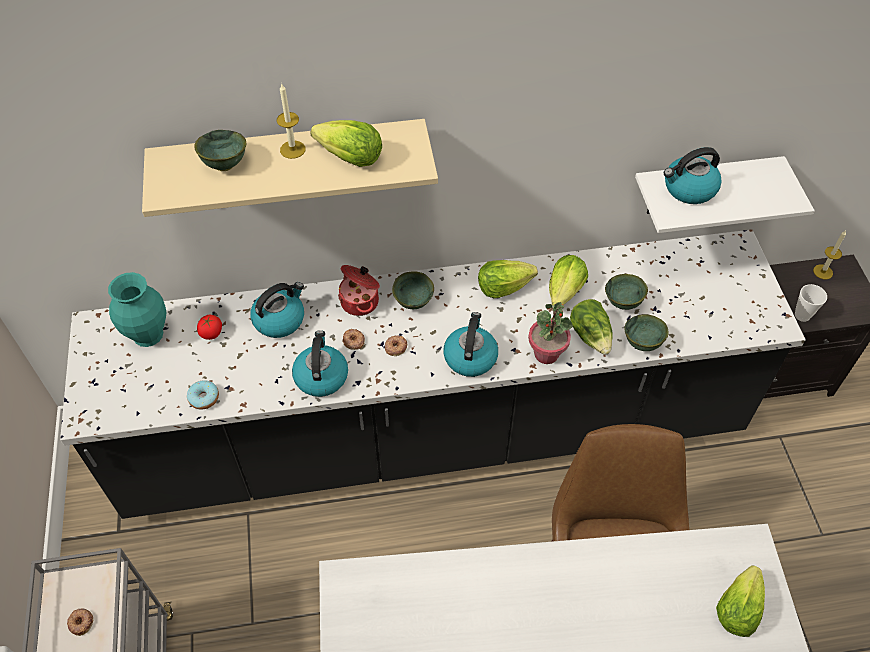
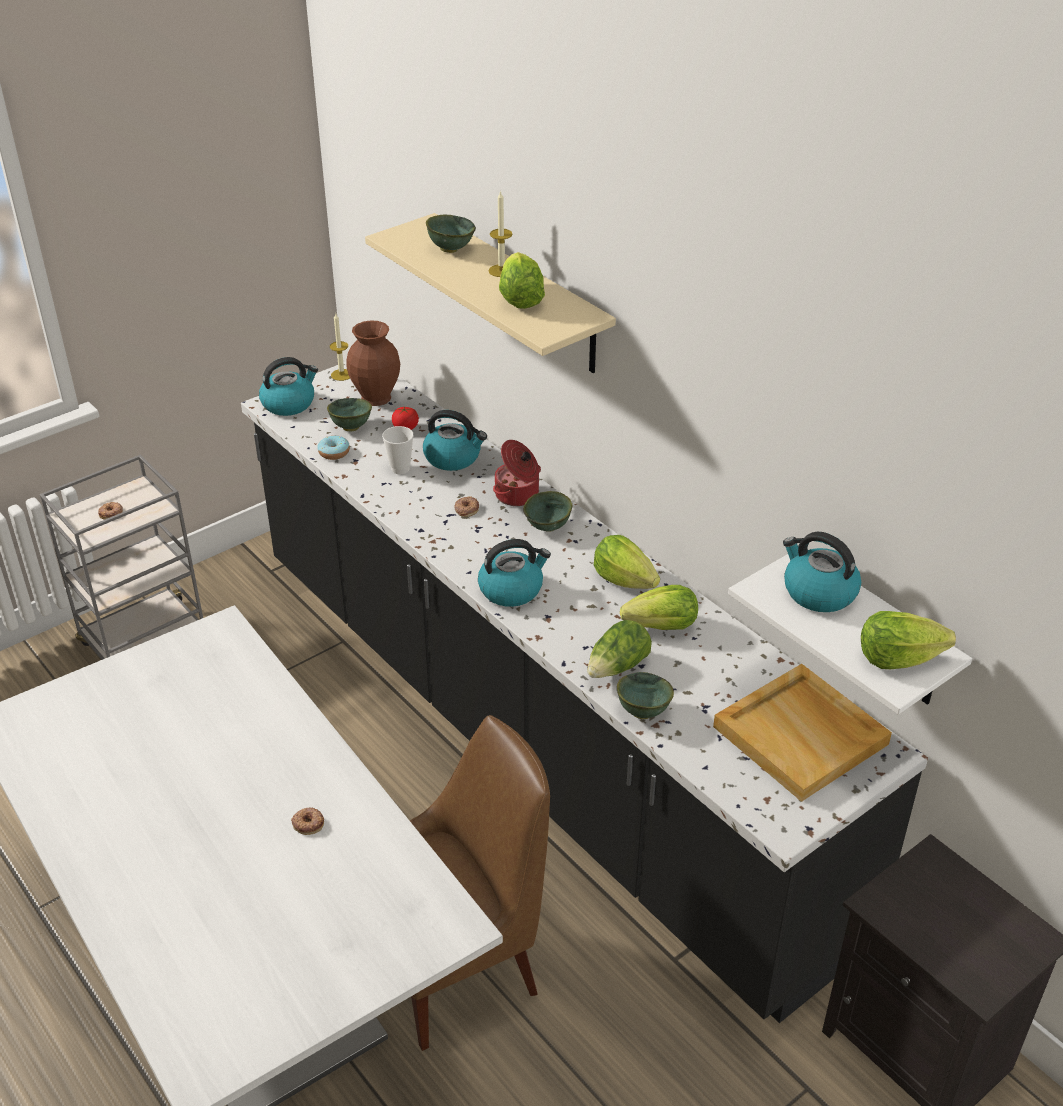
camera: 60 degrees right, 15 degrees down
turquoise vase [108,272,167,347] -> brown vase [346,320,400,406]
kettle [292,330,348,397] -> kettle moved to [259,357,318,416]
donut [385,335,407,356] -> donut moved to [291,807,324,835]
potted plant [528,302,573,364] -> none
green bowl [605,274,648,310] -> green bowl moved to [327,398,372,432]
lettuce [716,565,765,637] -> lettuce moved to [861,611,956,669]
cup [795,284,827,322] -> cup moved to [382,426,414,474]
candle [813,230,846,279] -> candle moved to [330,313,350,381]
none -> beige tray [713,664,892,802]

